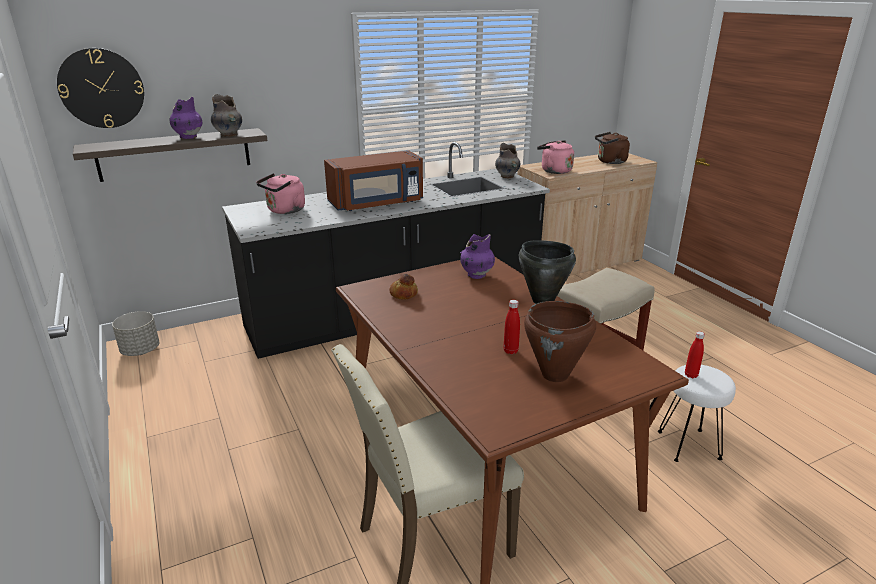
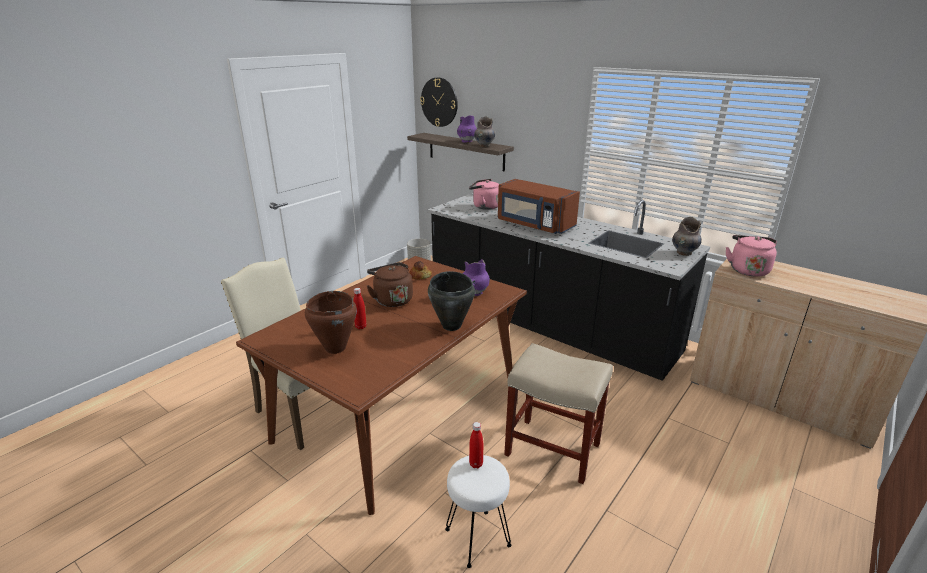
camera: 65 degrees right, 0 degrees up
brown kettle [595,132,630,164] -> brown kettle moved to [367,262,413,307]

